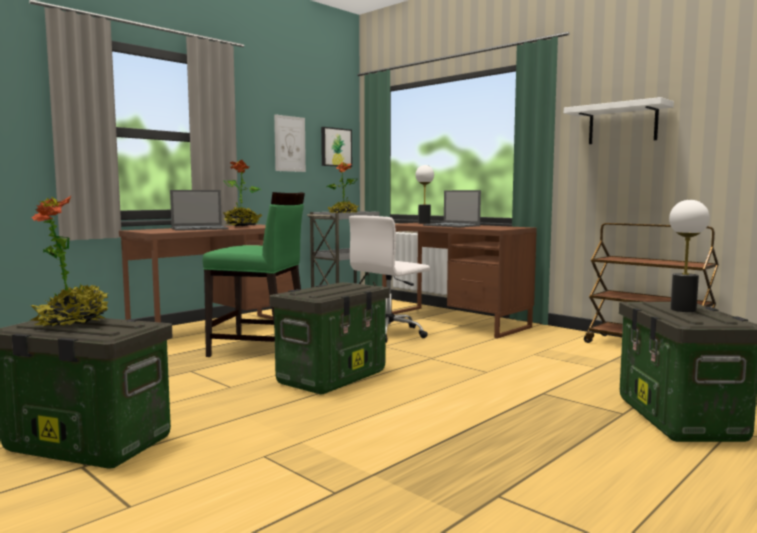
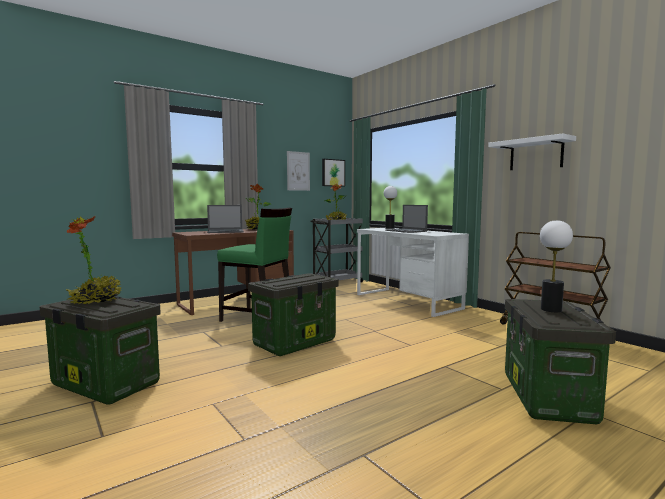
camera: 10 degrees right, 0 degrees up
white office chair [349,215,430,343] -> none
brown desk [382,223,537,338] -> white desk [357,228,469,317]

